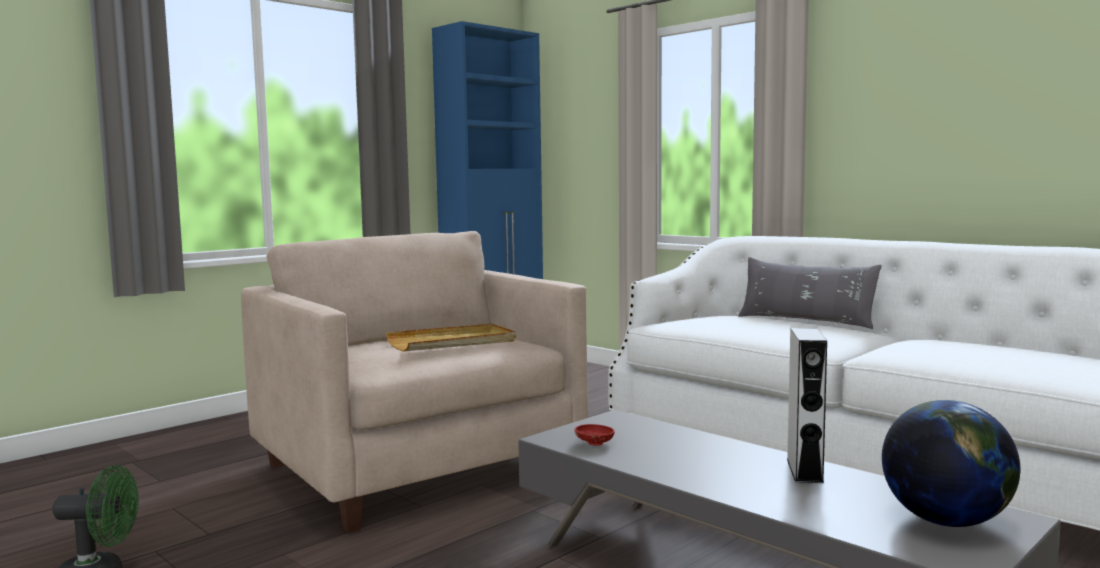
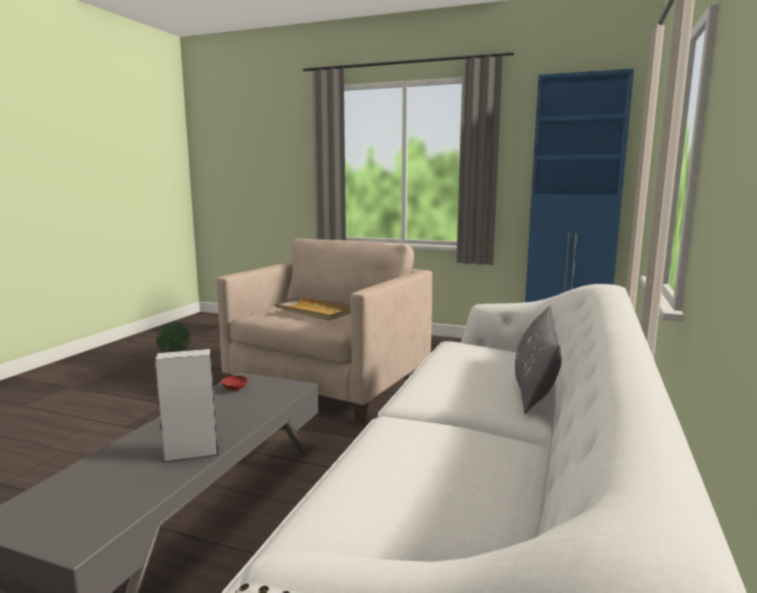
camera: 65 degrees right, 5 degrees up
globe [882,400,1020,527] -> none

